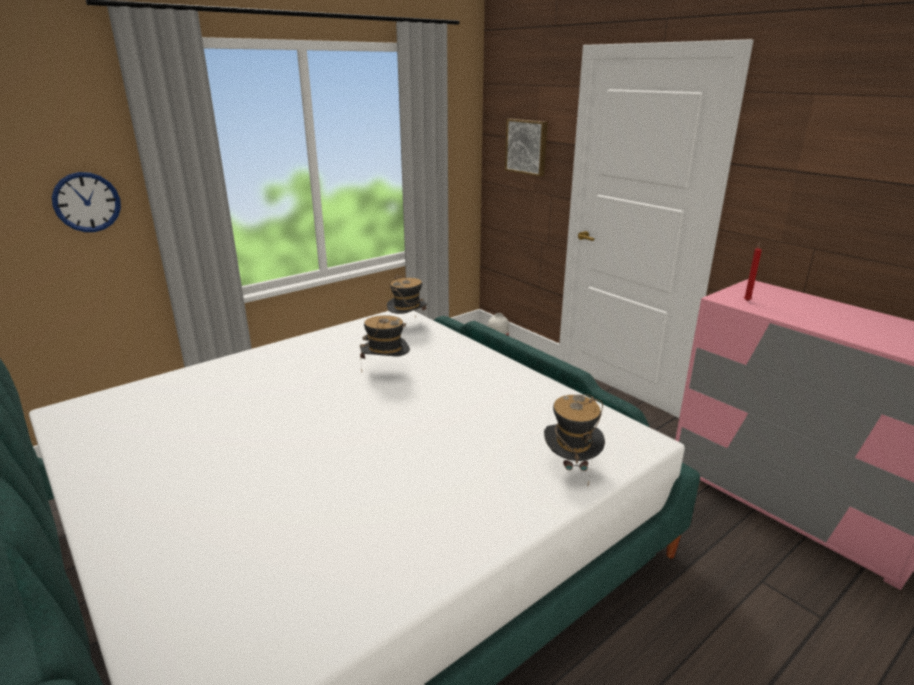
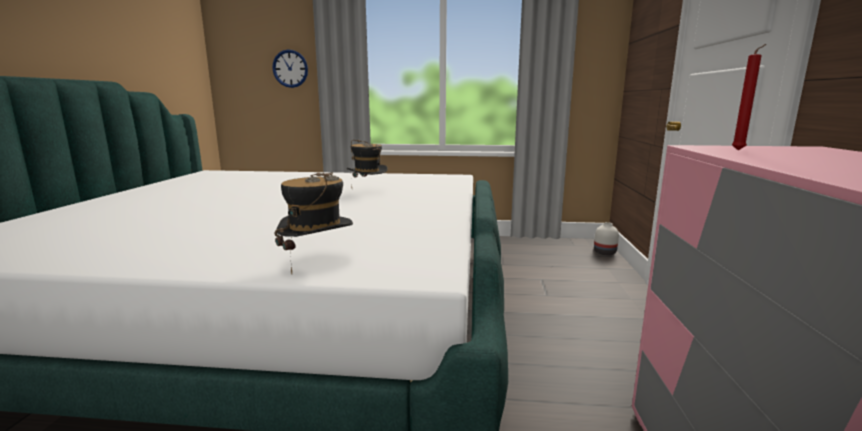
camera: 45 degrees right, 10 degrees down
hat [387,274,427,318] -> none
picture [505,119,547,176] -> none

